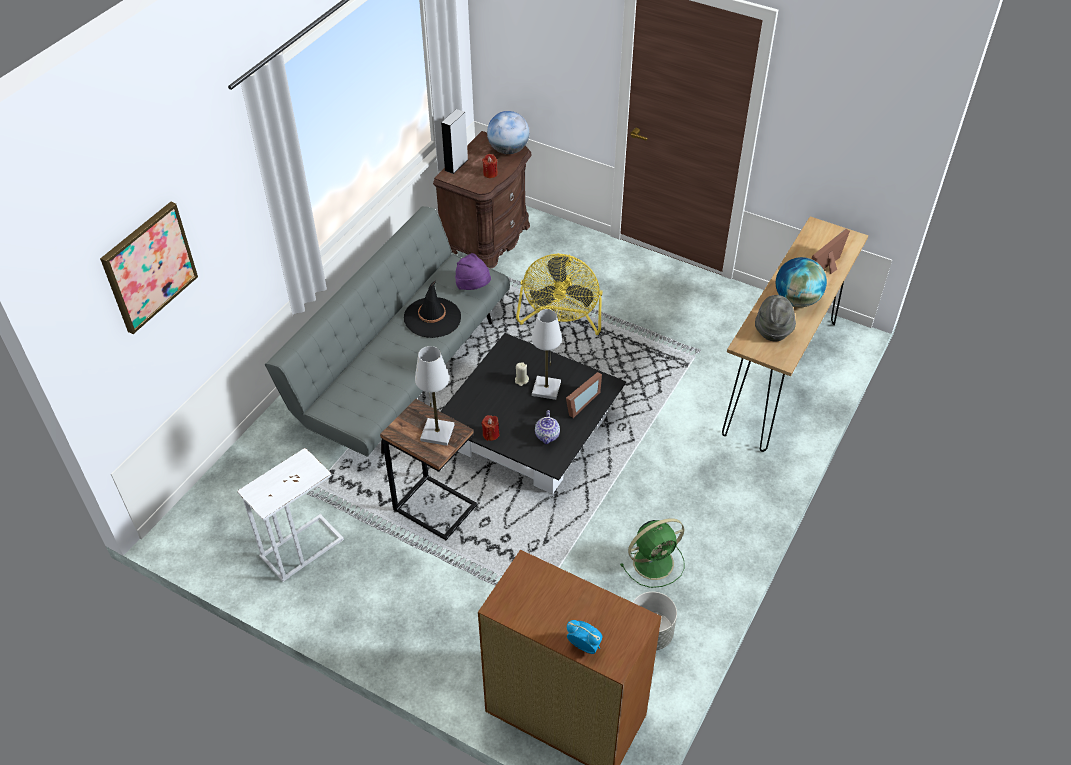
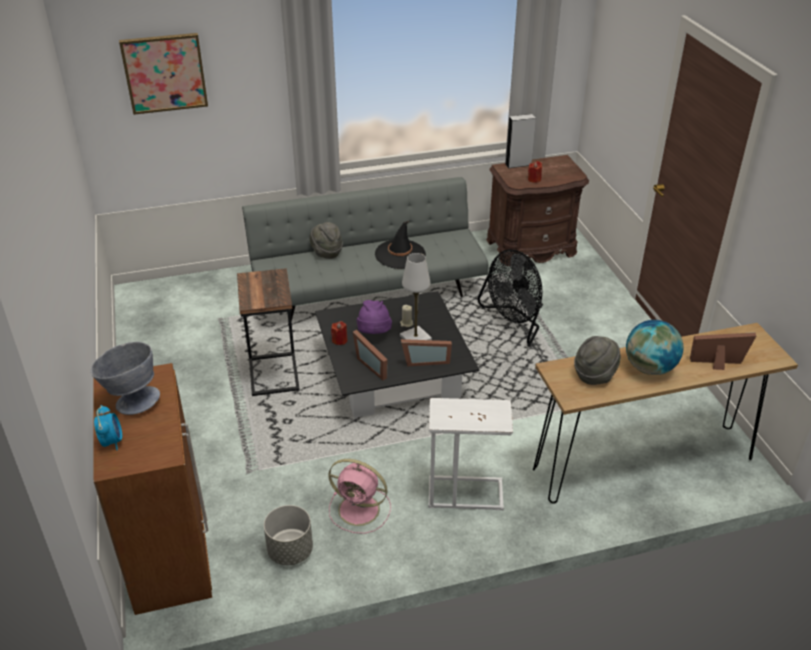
camera: 45 degrees right, 10 degrees down
white side table [237,448,344,582] -> white side table moved to [428,398,513,510]
white table lamp [415,346,454,446] -> none
purple hat [455,253,491,290] -> purple hat moved to [357,300,392,334]
globe [487,111,529,154] -> none
yellow fan [516,254,603,335] -> black fan [478,249,543,347]
teapot [535,410,560,444] -> picture frame [353,330,388,380]
green fan [621,518,685,588] -> pink fan [328,459,391,534]
none -> grey bowl [91,342,160,415]
none -> grey hat [309,222,343,259]

